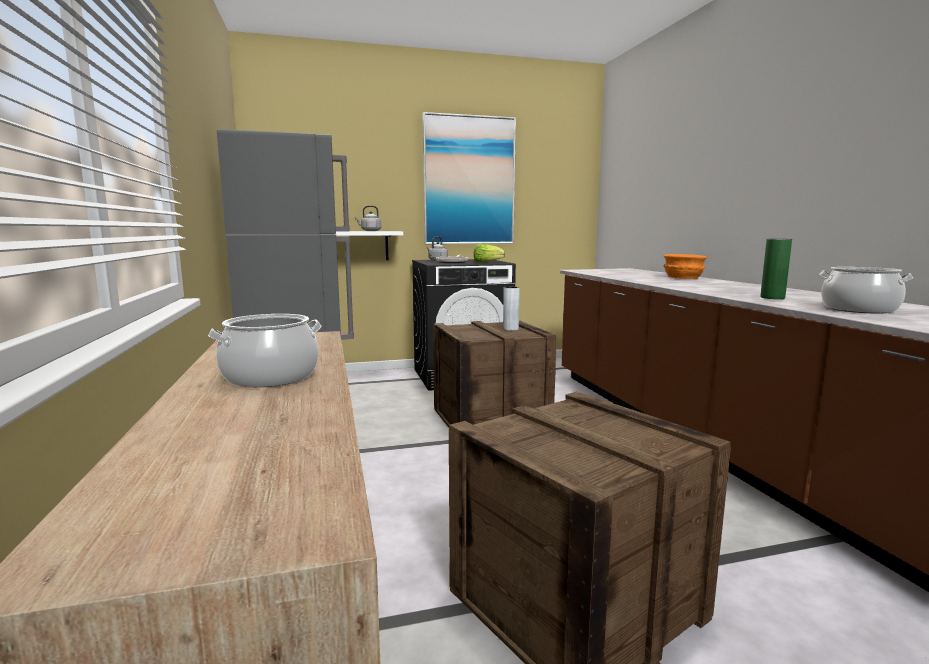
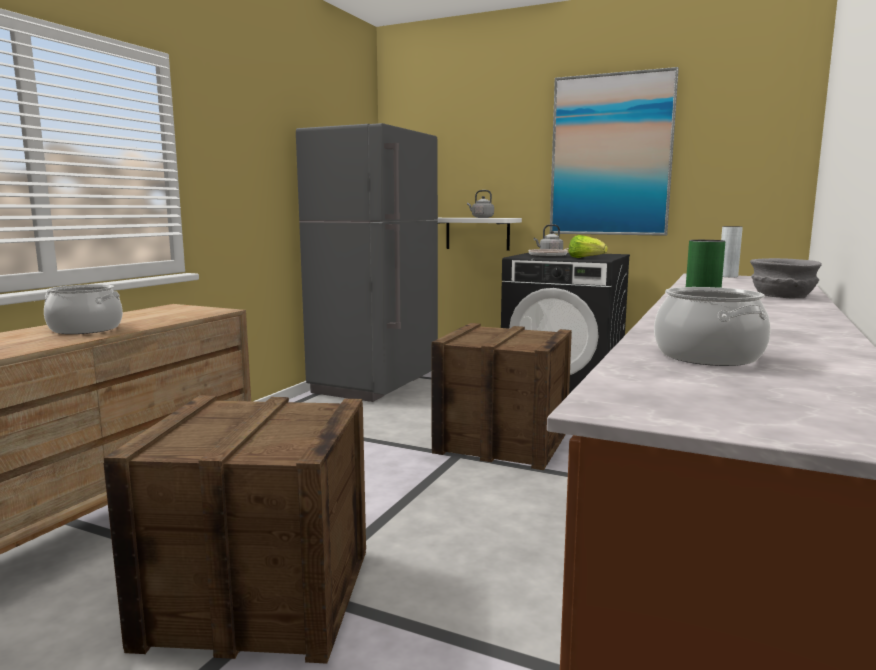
camera: 40 degrees right, 0 degrees up
grey vase [503,286,520,331] -> grey vase moved to [721,226,743,277]
orange bowl [663,254,707,279] -> grey bowl [750,258,822,299]

